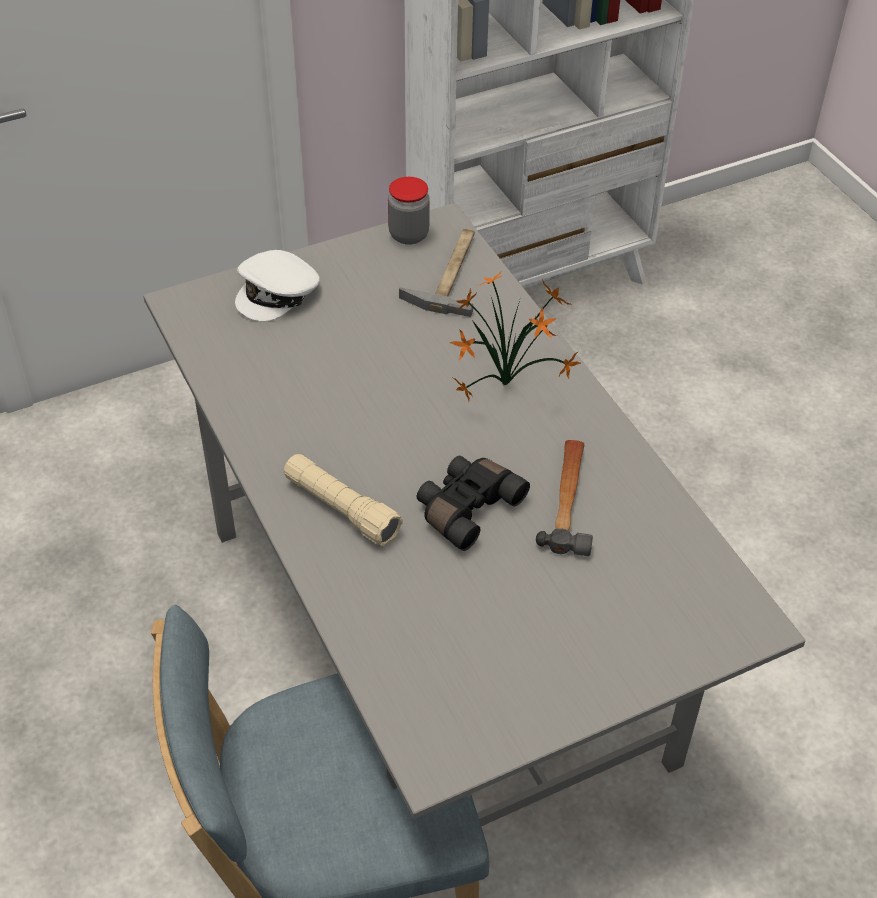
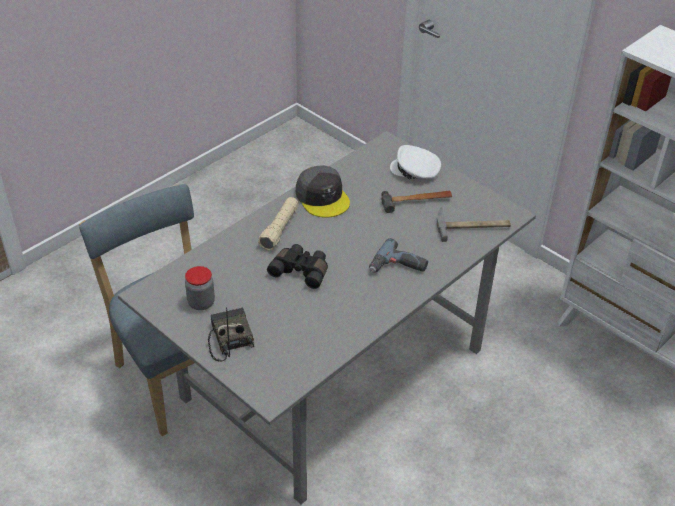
camera: 70 degrees right, 5 degrees down
jar [388,177,430,245] -> jar moved to [185,266,215,310]
potted plant [449,270,581,401] -> power drill [369,238,428,273]
hammer [536,440,593,556] -> hammer moved to [381,191,452,213]
none -> radio [208,307,254,362]
none -> grey cap [296,165,350,218]

